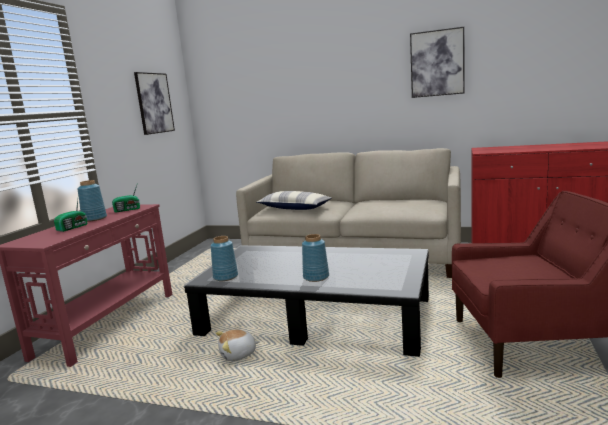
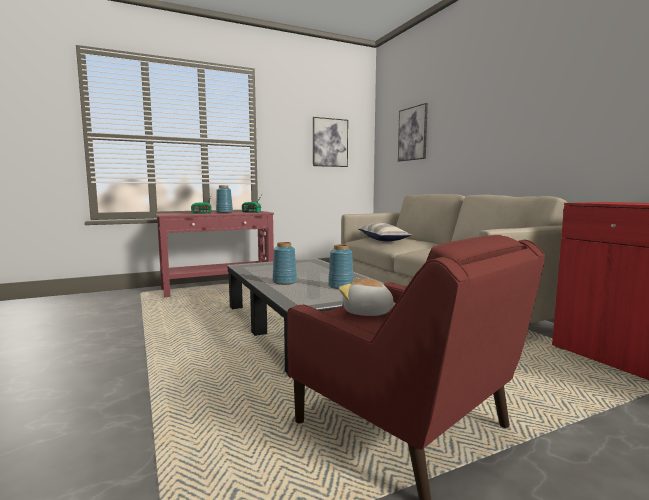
camera: 45 degrees right, 5 degrees down
blue vase [211,236,238,281] -> blue vase moved to [328,244,354,289]
plush toy [216,329,260,361] -> plush toy moved to [339,278,396,316]
picture [410,27,465,98] -> picture moved to [398,103,428,162]

